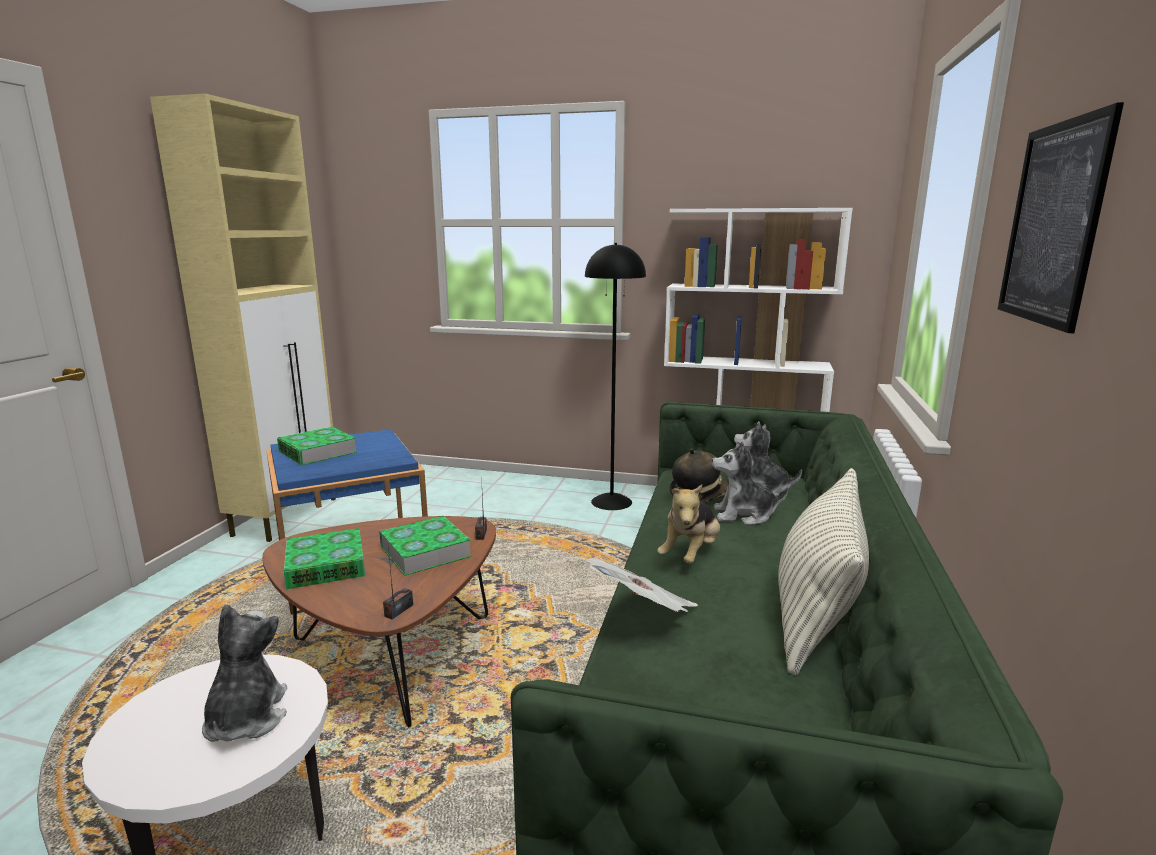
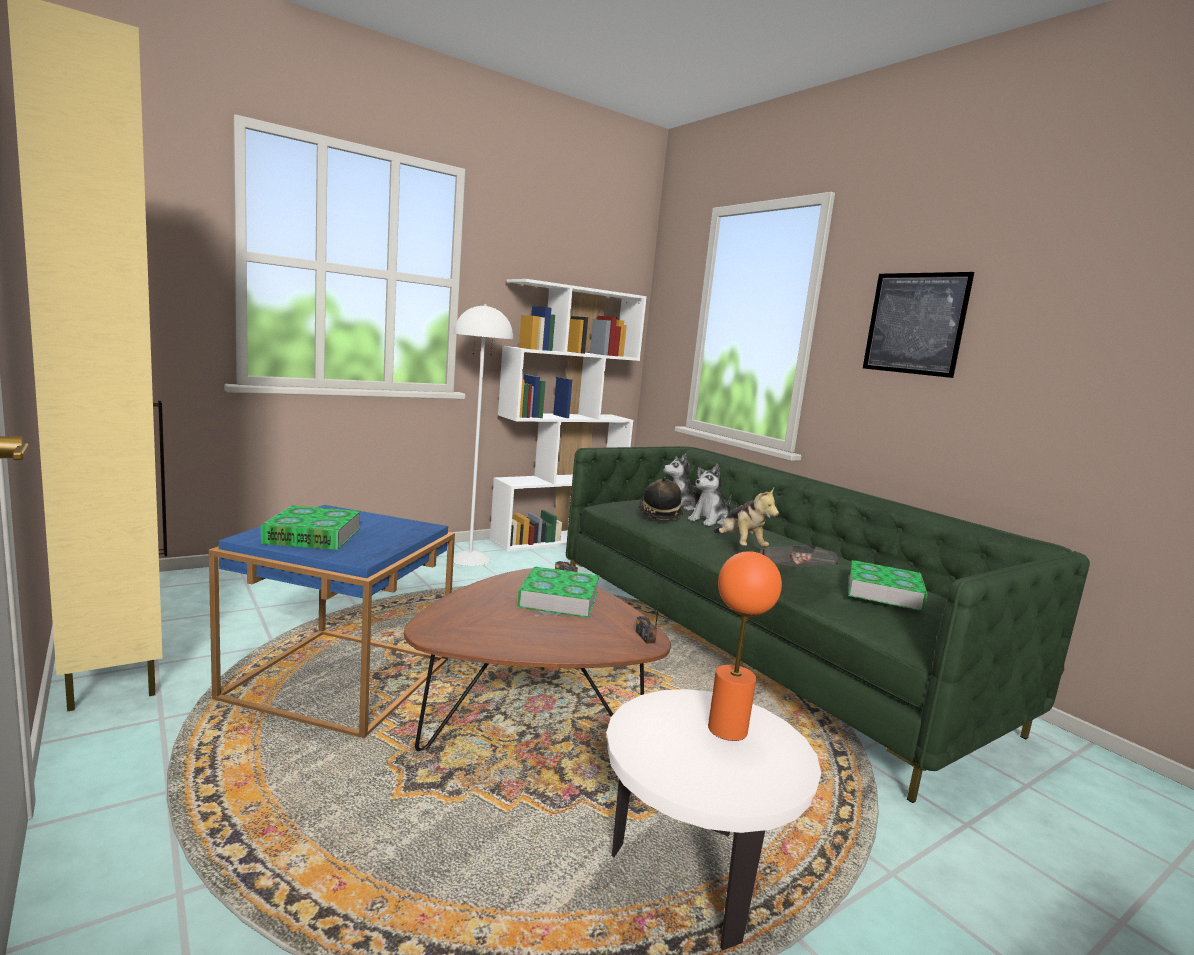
camera: 50 degrees left, 5 degrees down
plush toy [202,604,287,742] -> orange table lamp [708,551,782,741]
book [284,528,365,589] -> book moved to [848,560,928,611]
black floor lamp [585,243,646,510] -> white floor lamp [453,304,513,566]
pillow [778,468,869,675] -> none

